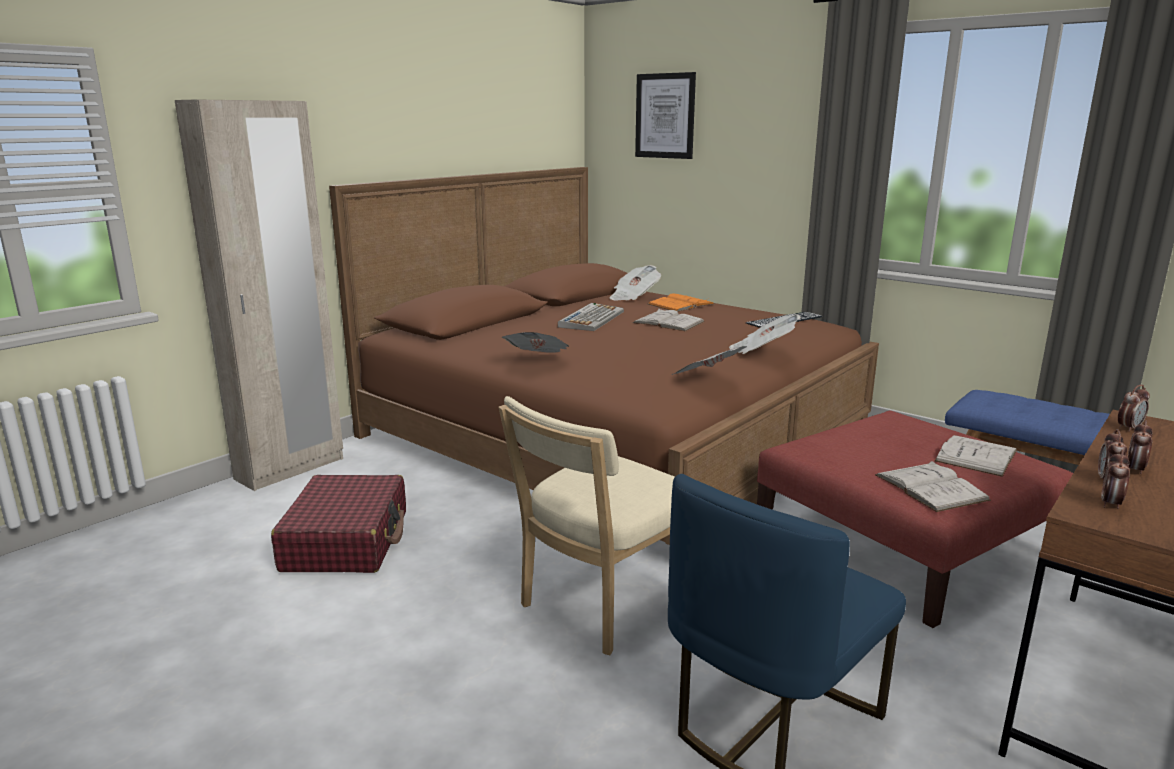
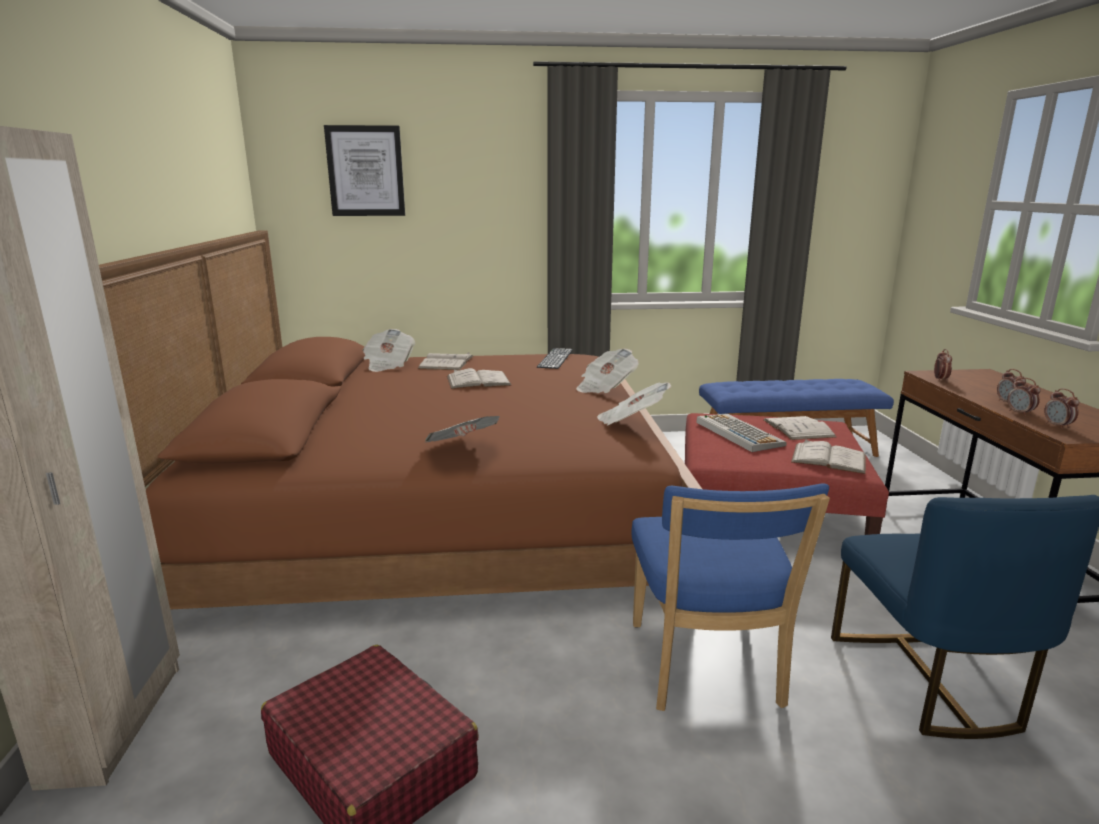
camera: 45 degrees left, 0 degrees up
beige chair [499,396,675,655] -> blue chair [632,483,830,711]
keyboard [558,303,624,331] -> keyboard moved to [696,414,787,452]
orange book [648,293,714,312] -> white book [418,352,473,370]

